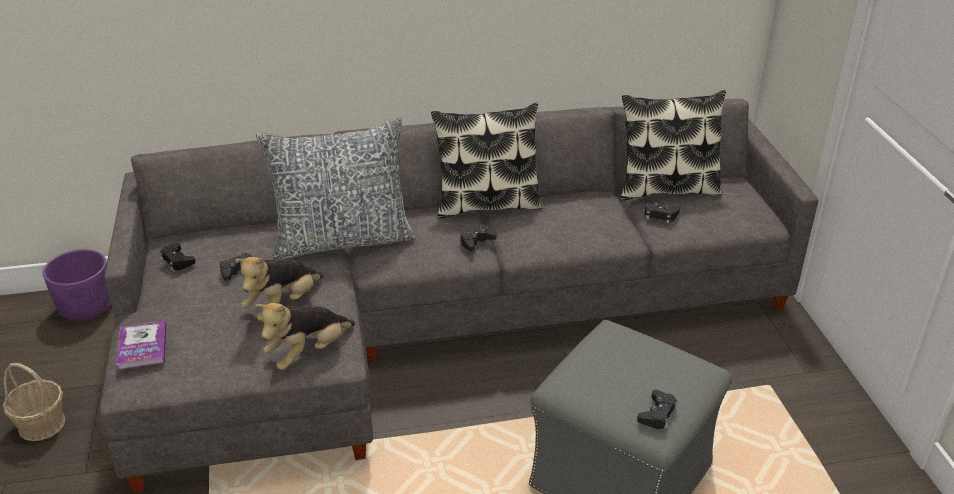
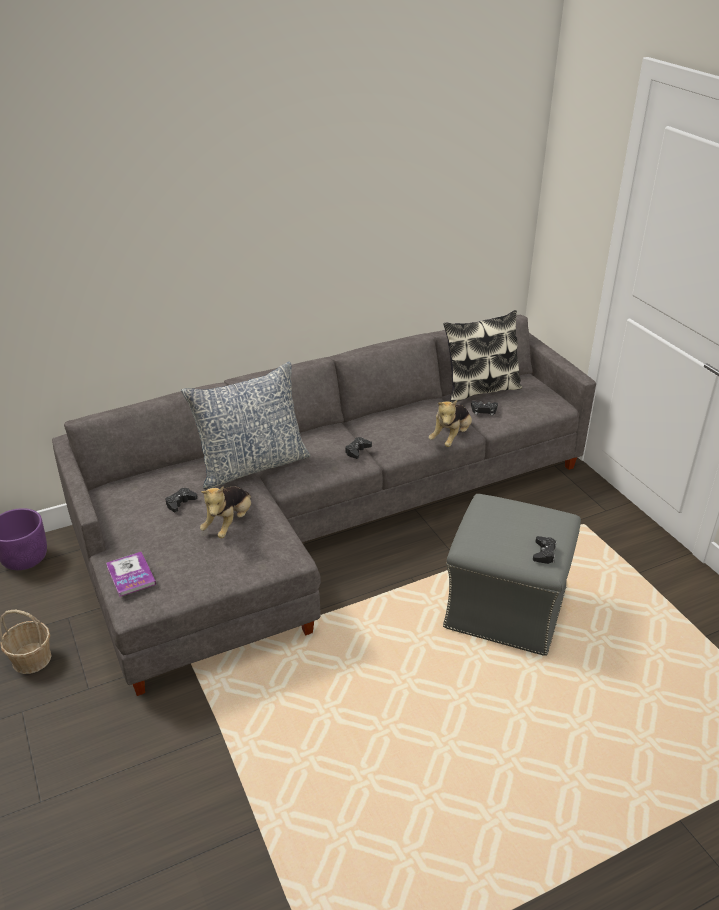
camera: 15 degrees left, 0 degrees up
black game controller [160,243,196,271] -> none
plush toy [255,303,355,370] -> plush toy moved to [428,400,472,447]
pillow [431,103,543,218] -> none

